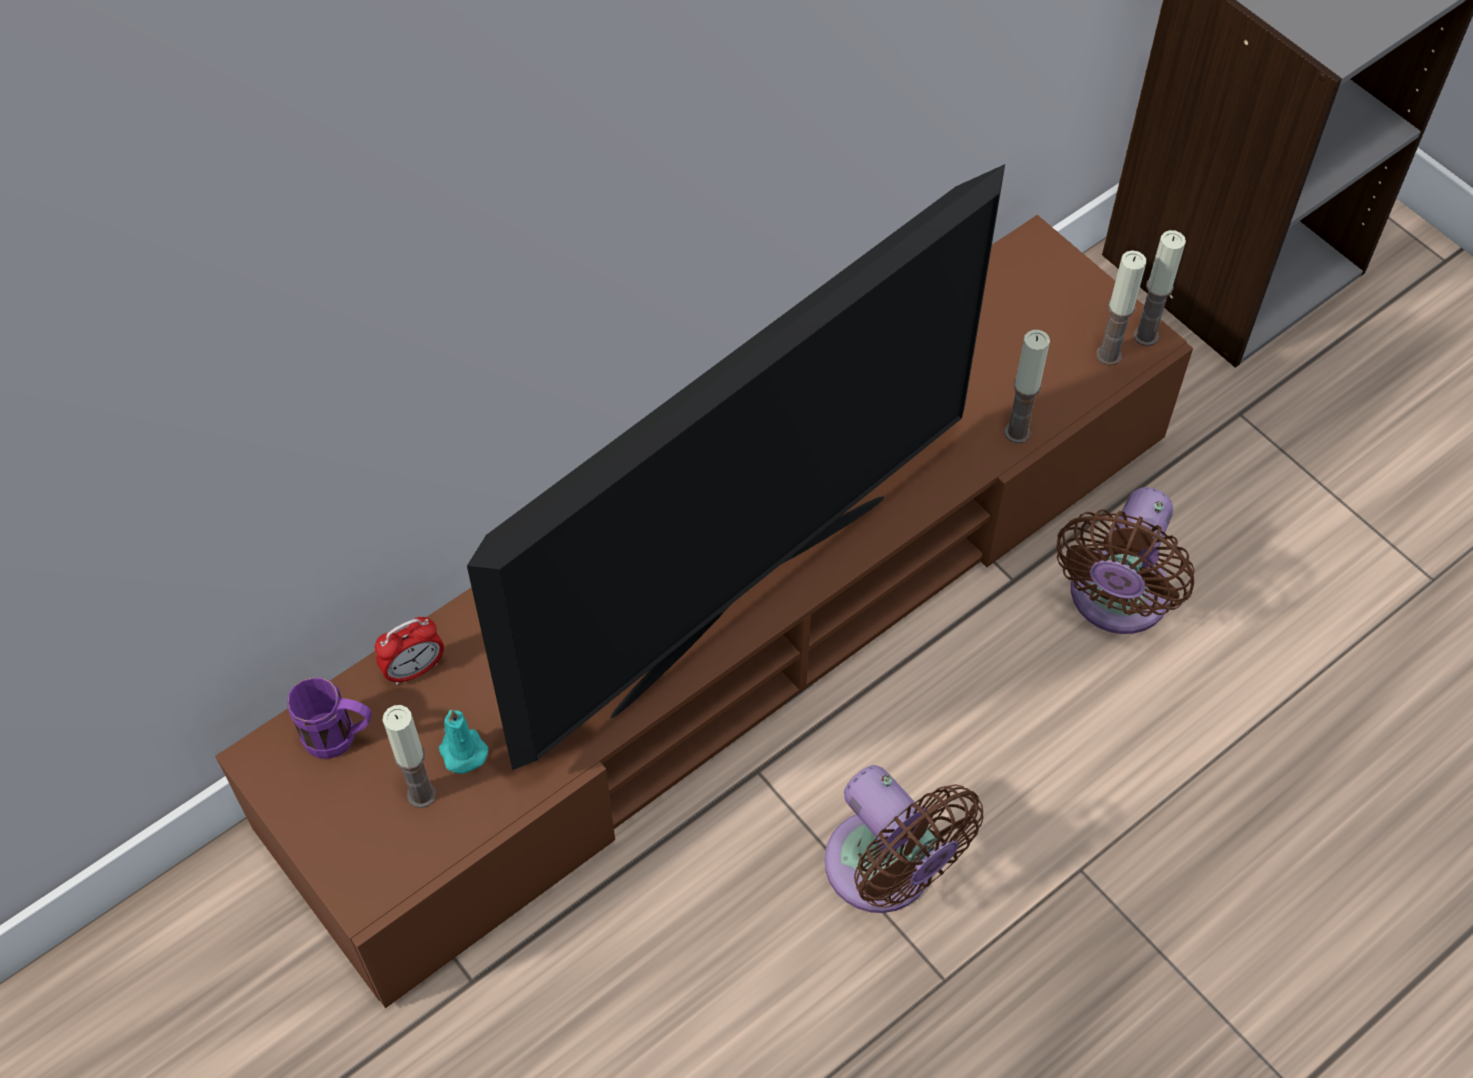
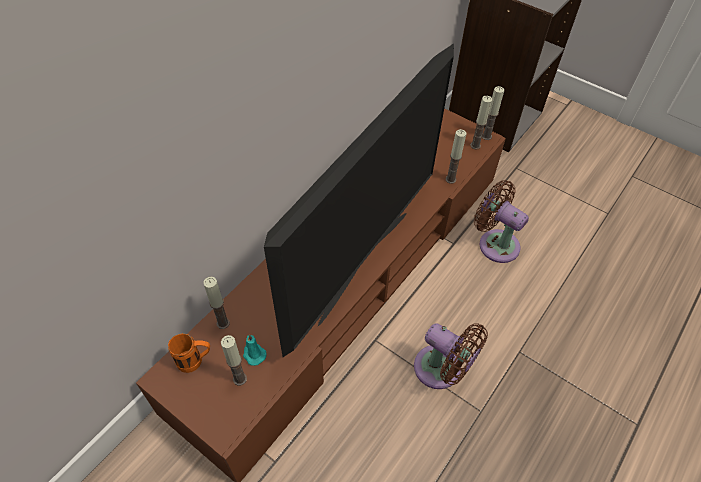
camera: 15 degrees left, 5 degrees down
purple mug [287,677,372,759] -> orange mug [168,333,210,373]
alarm clock [375,617,444,685] -> candle [203,277,230,329]
brown fan [1057,487,1195,634] -> brown fan turned 120 degrees clockwise [474,180,529,263]

